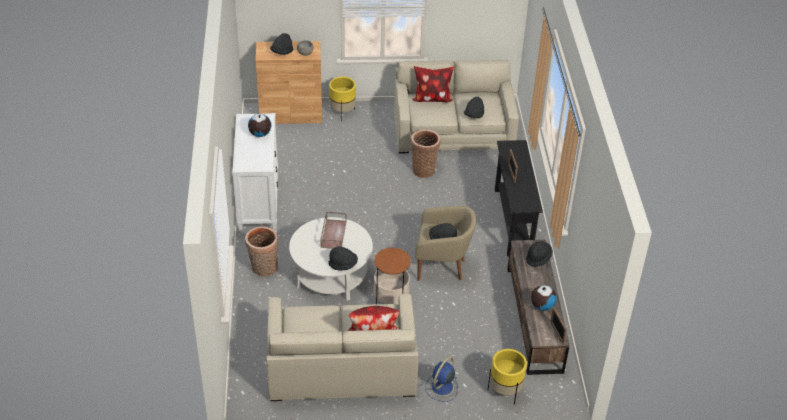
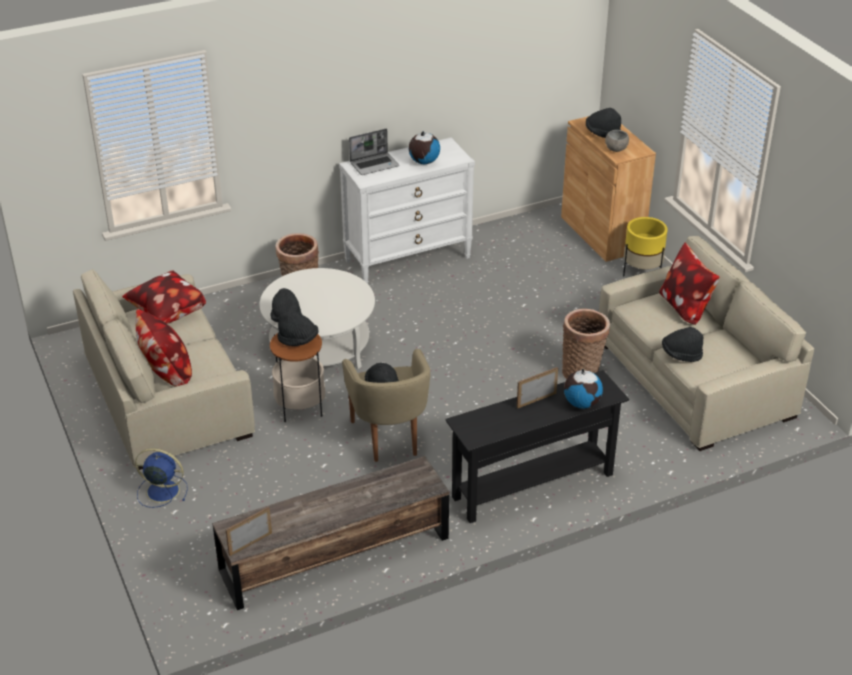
camera: 70 degrees right, 5 degrees down
brown tray [320,211,347,249] -> none
yellow planter [488,349,527,404] -> none
black hat [526,241,553,267] -> black hat moved to [277,311,319,346]
globe [531,285,557,311] -> globe moved to [564,369,603,409]
none -> pillow [122,270,206,324]
none -> laptop [349,129,399,175]

